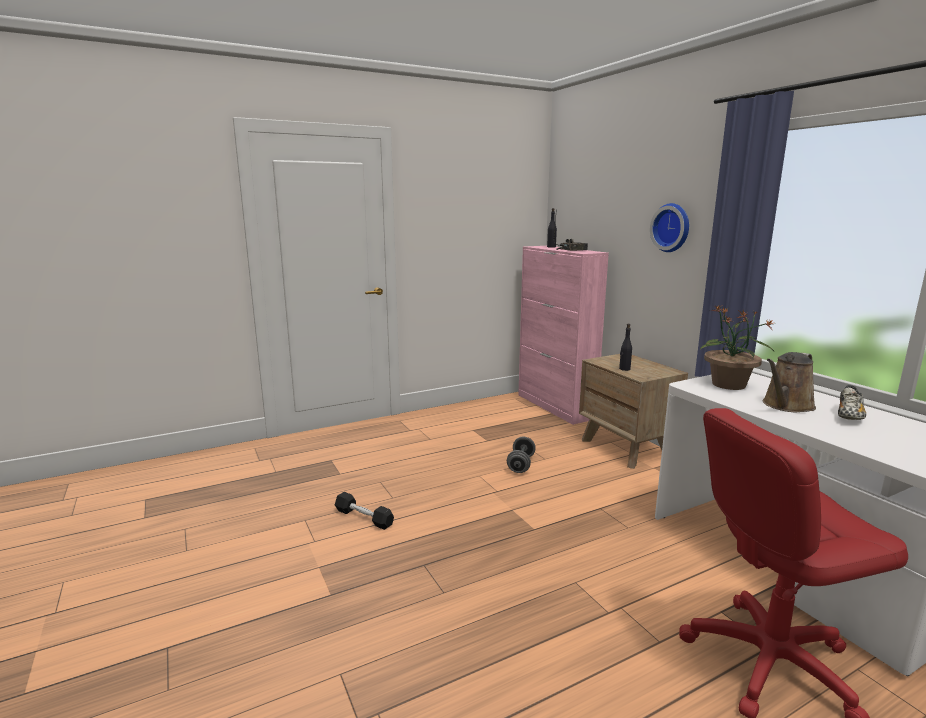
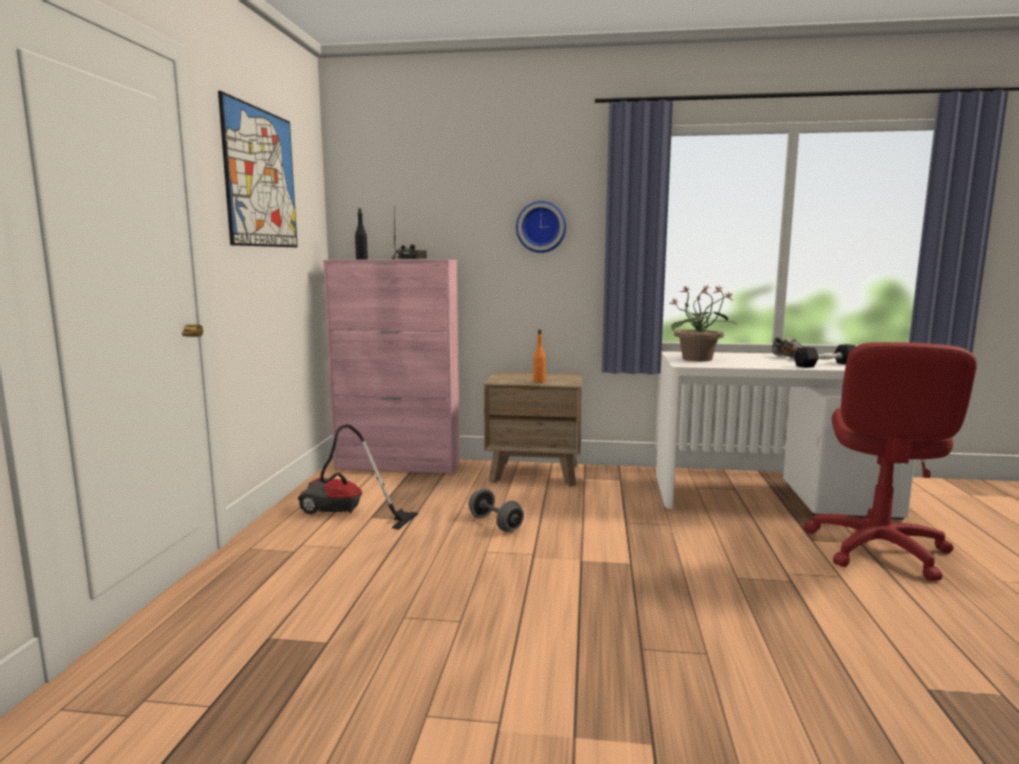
camera: 55 degrees left, 5 degrees down
black dumbbell [335,492,394,530] -> black dumbbell moved to [794,344,856,368]
black bottle [619,324,632,371] -> orange bottle [533,330,546,383]
brown watering can [763,352,816,413] -> none
none -> picture [218,91,298,247]
none -> vacuum cleaner [298,424,418,530]

